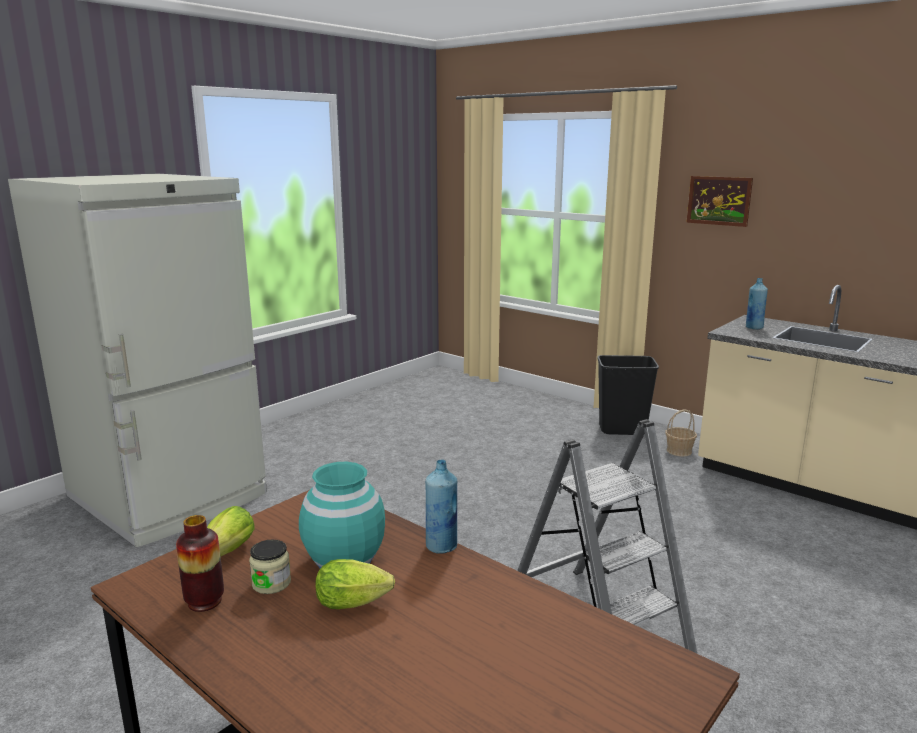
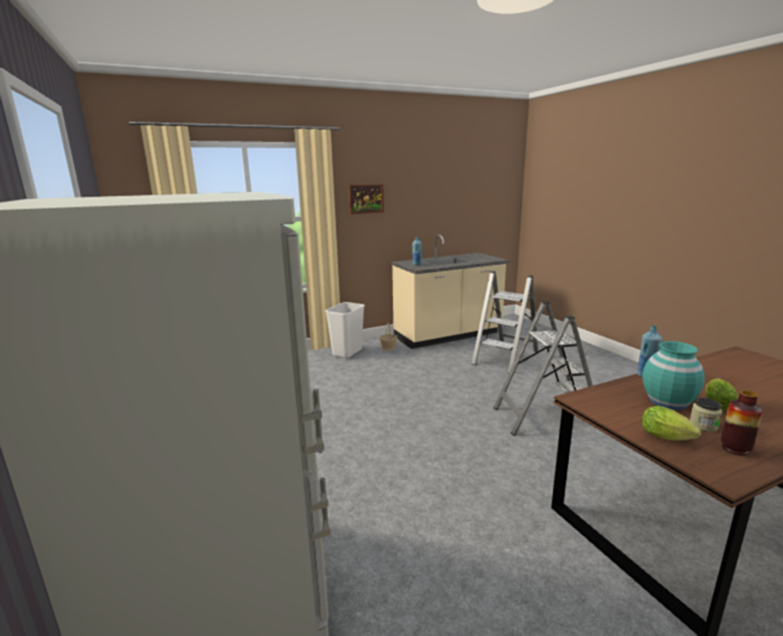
camera: 65 degrees left, 0 degrees up
black trash can [597,355,659,435] -> white trash can [325,302,365,358]
none -> grey step ladder [471,271,538,374]

